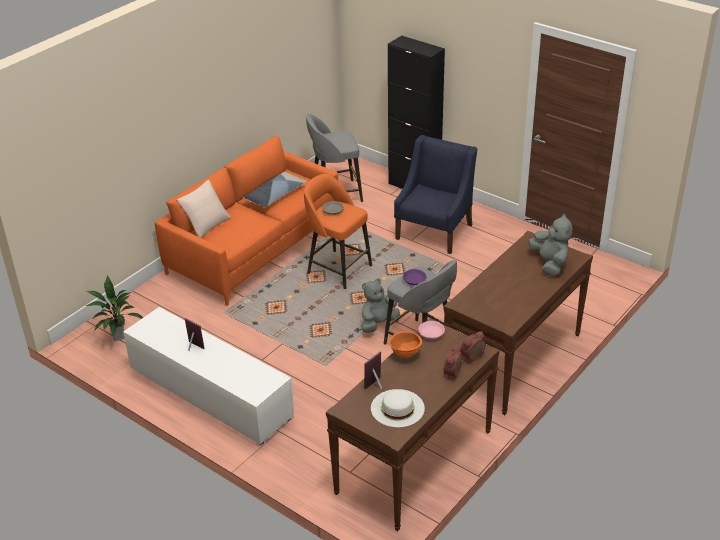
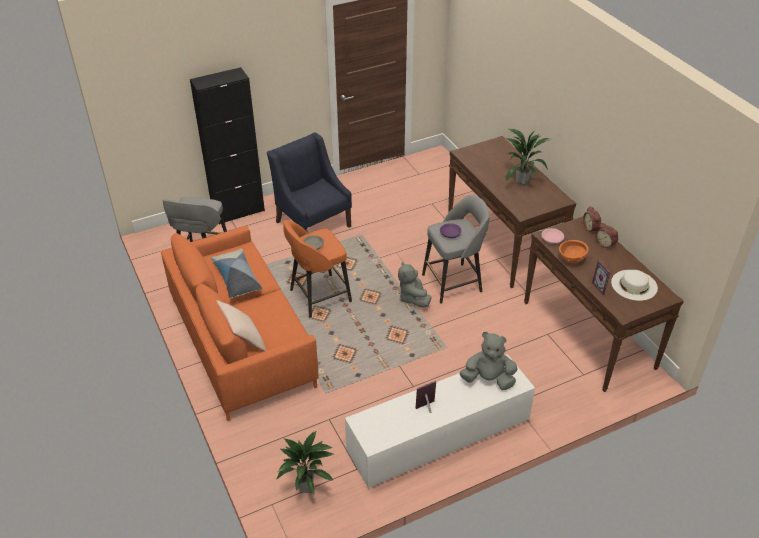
camera: 65 degrees left, 5 degrees up
grey plush toy [529,213,572,276] -> grey plush toy moved to [460,332,518,390]
none -> potted plant [505,128,553,186]

